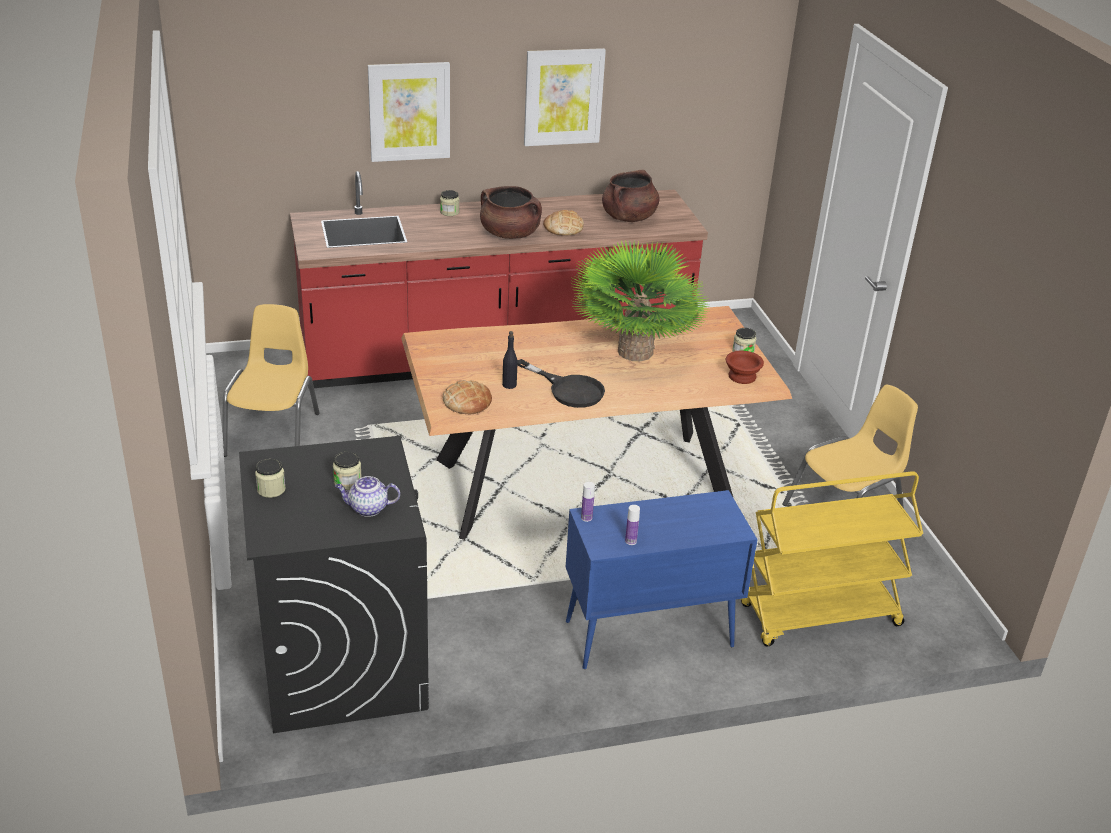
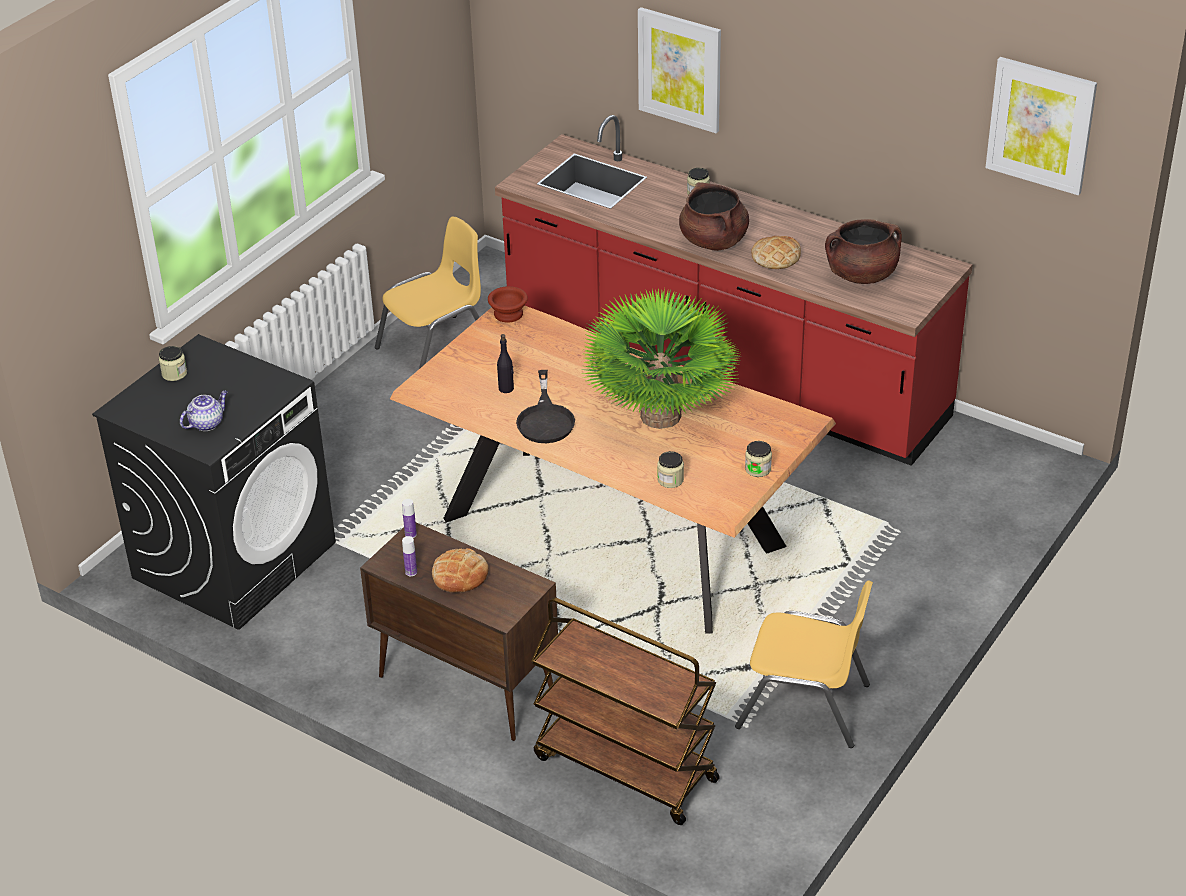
camera: 50 degrees right, 5 degrees up
jar [333,452,361,490] -> jar moved to [657,451,684,488]
teapot [335,476,400,517] -> teapot turned 90 degrees clockwise [180,391,227,431]
bread [443,380,492,414] -> bread moved to [432,548,489,593]
picture [524,48,606,146] -> picture moved to [985,57,1097,195]
blue cabinet [566,490,758,669] -> brown cabinet [360,522,558,741]
brown bowl [726,351,764,384] -> brown bowl moved to [488,286,528,322]
yellow cart [741,471,923,647] -> brown cart [531,597,720,825]

